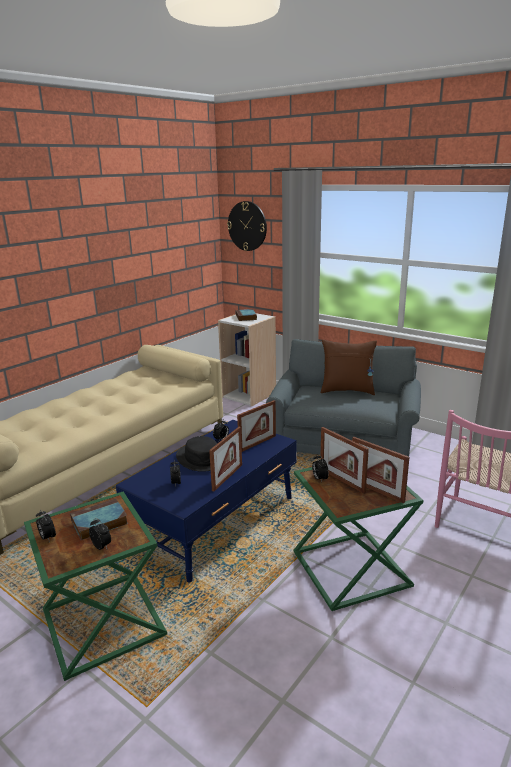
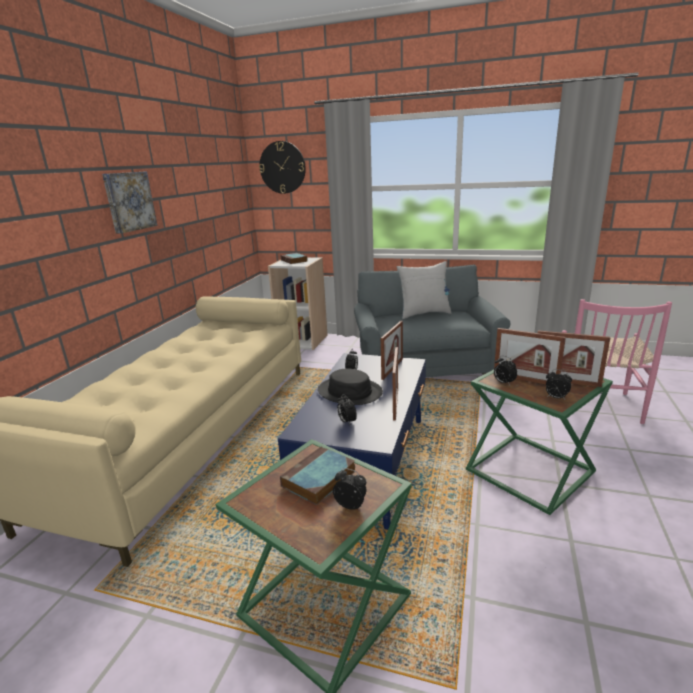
camera: 20 degrees left, 0 degrees up
alarm clock [36,509,56,542] -> alarm clock moved to [546,369,572,400]
brown pillow [320,340,377,395] -> grey pillow [397,261,451,319]
none -> picture [102,171,157,234]

